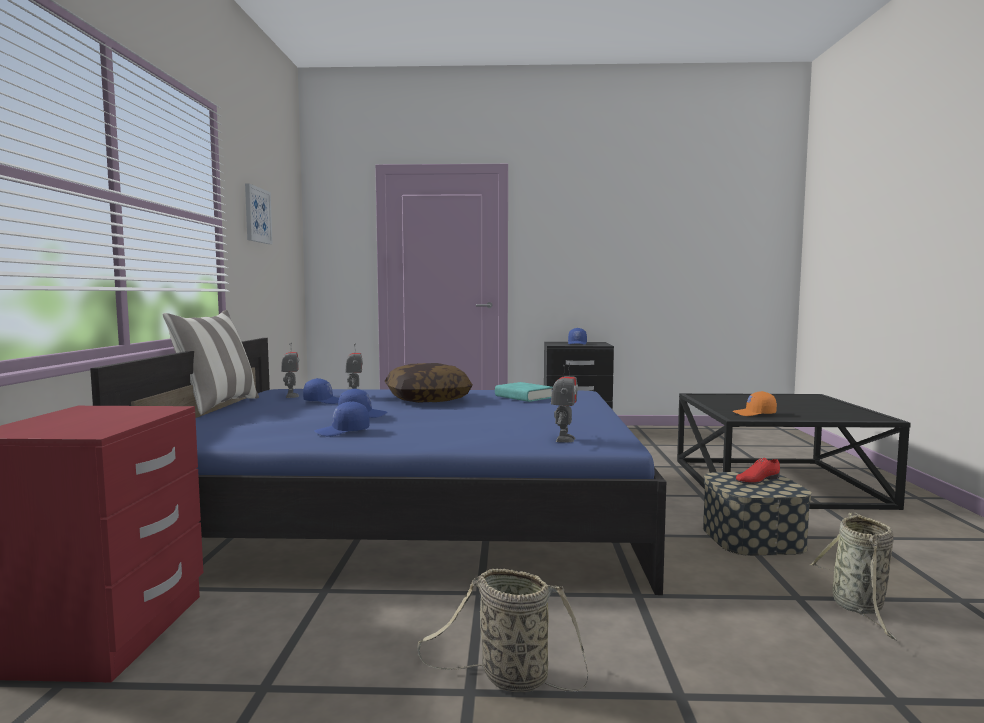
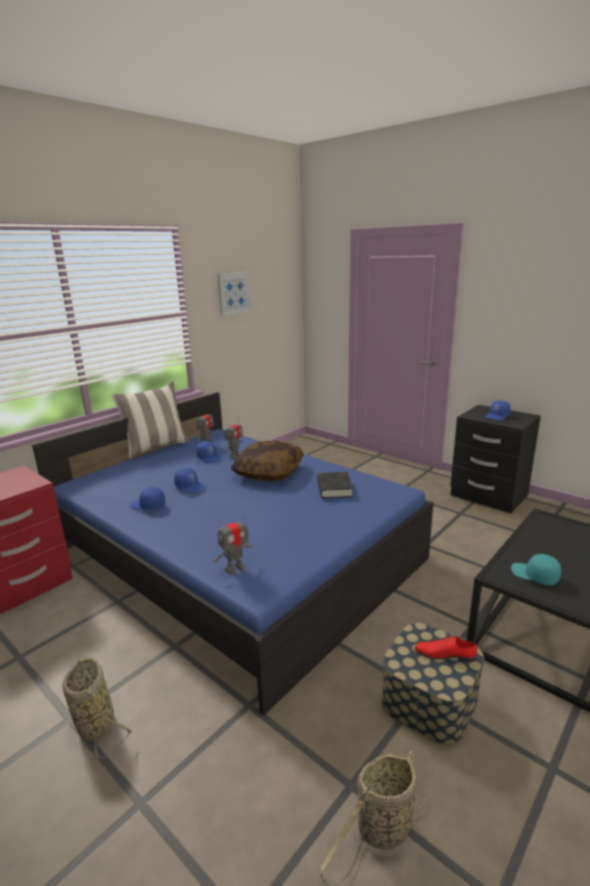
camera: 40 degrees right, 15 degrees up
turquoise book [495,382,553,402] -> black book [317,472,353,498]
orange cap [733,391,777,416] -> turquoise cap [511,554,561,585]

